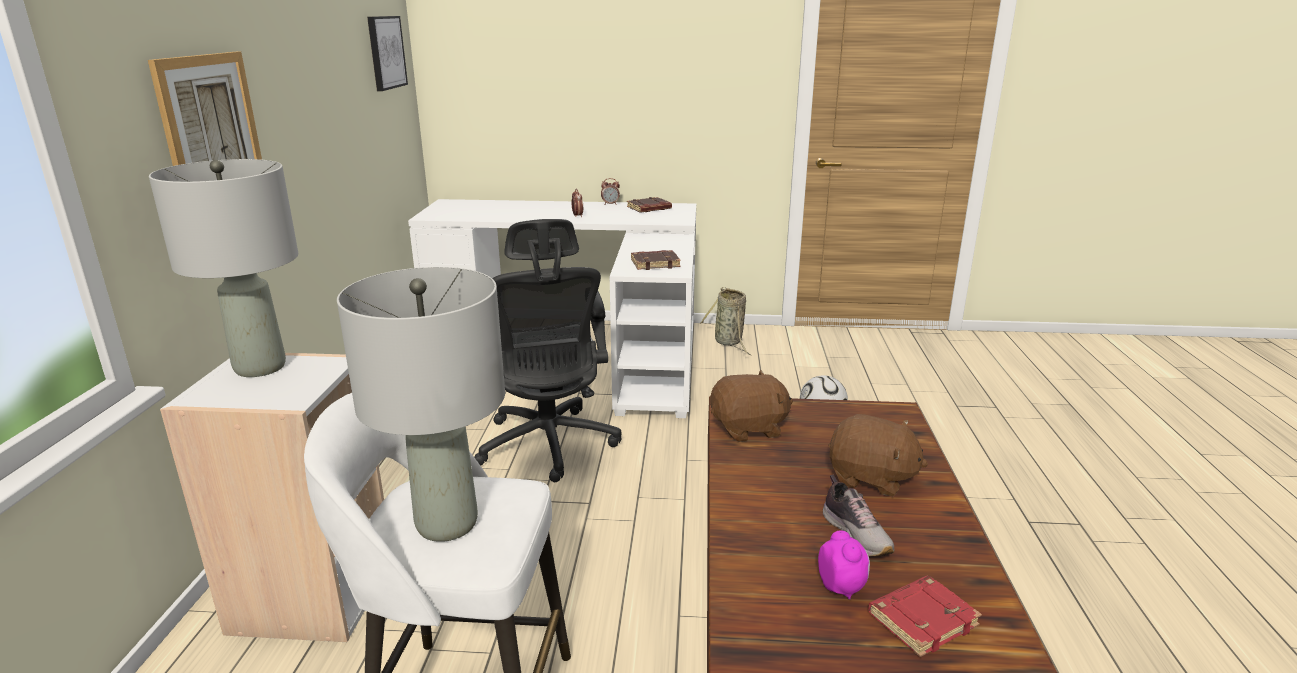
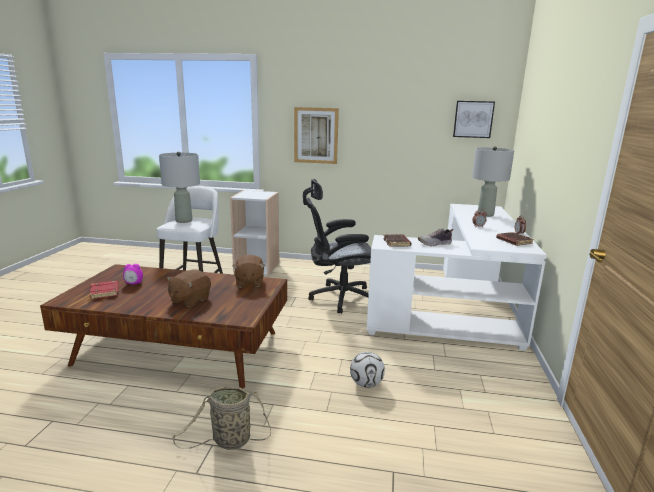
camera: 95 degrees right, 5 degrees down
grey table lamp [149,159,298,377] -> grey table lamp moved to [472,146,514,217]
basket [699,287,750,355] -> basket moved to [172,387,271,450]
shoe [823,475,894,557] -> shoe moved to [418,228,454,246]

